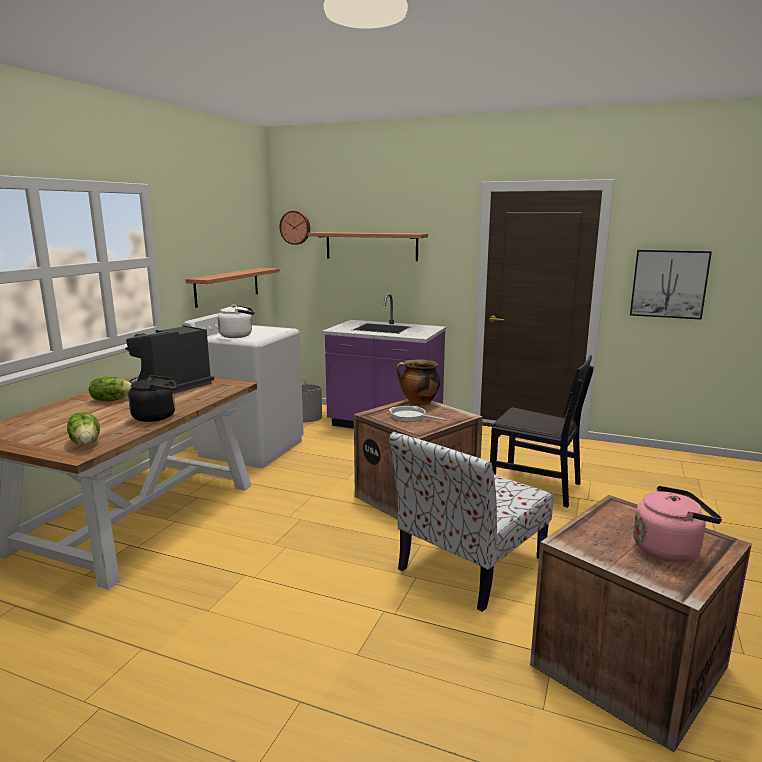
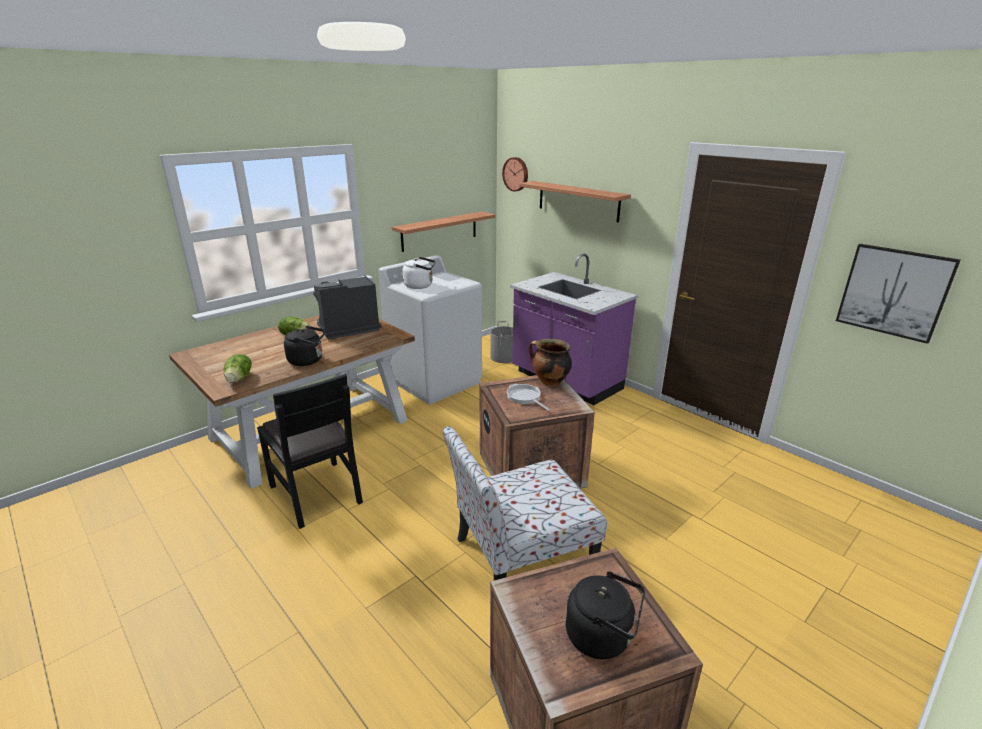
camera: 25 degrees right, 10 degrees up
black chair [490,355,594,508] -> black chair moved to [257,374,363,529]
pink kettle [633,486,722,562] -> black kettle [565,571,645,659]

